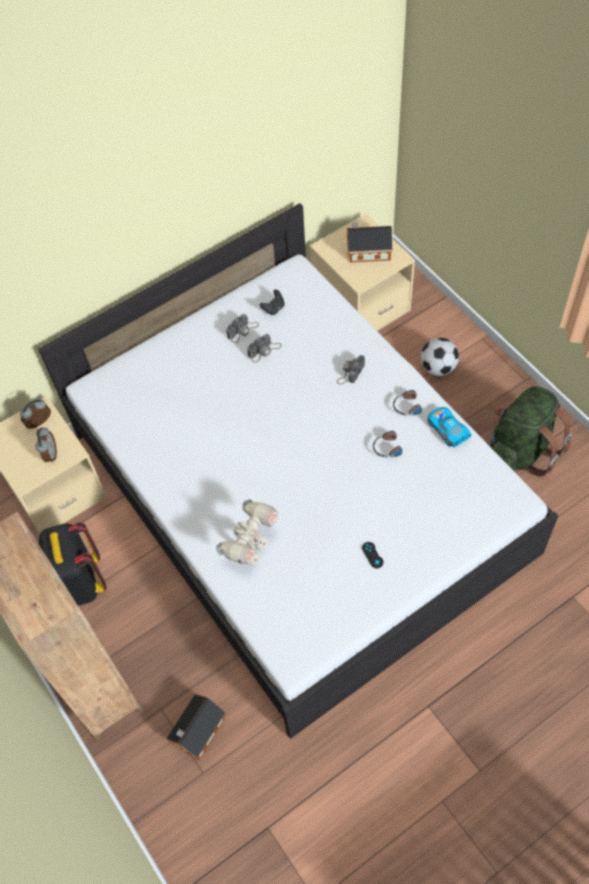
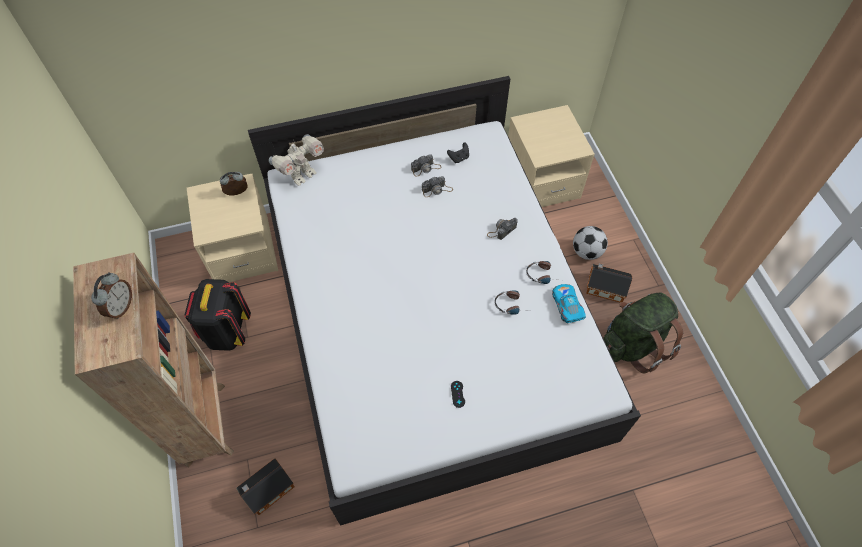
camera: 15 degrees right, 0 degrees up
alarm clock [36,427,57,463] -> alarm clock moved to [91,272,132,319]
toy robot [216,500,278,566] -> toy robot moved to [269,134,324,186]
toy house [347,222,392,262] -> toy house moved to [586,264,632,303]

